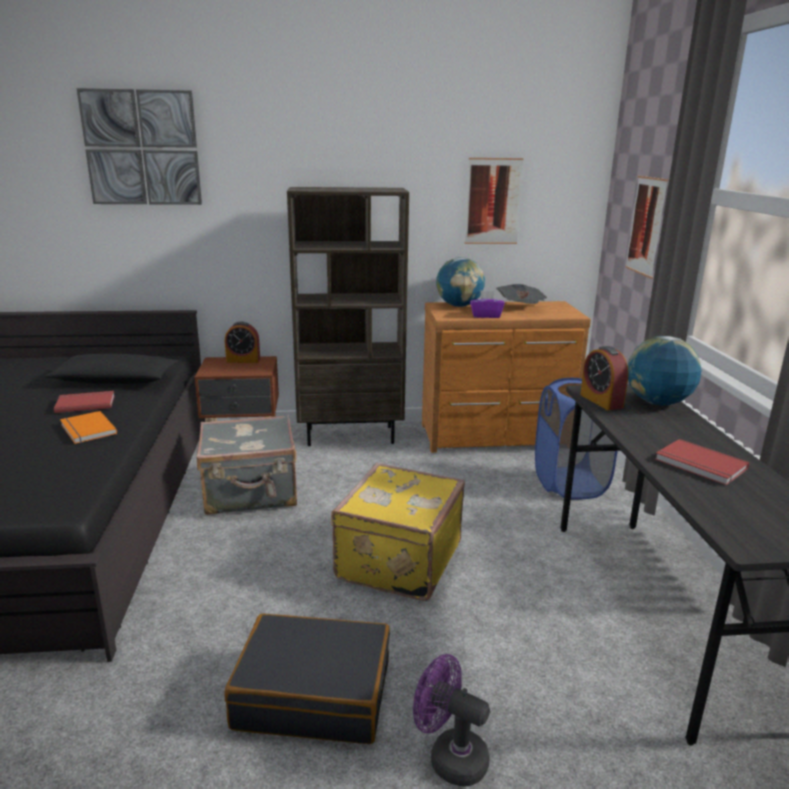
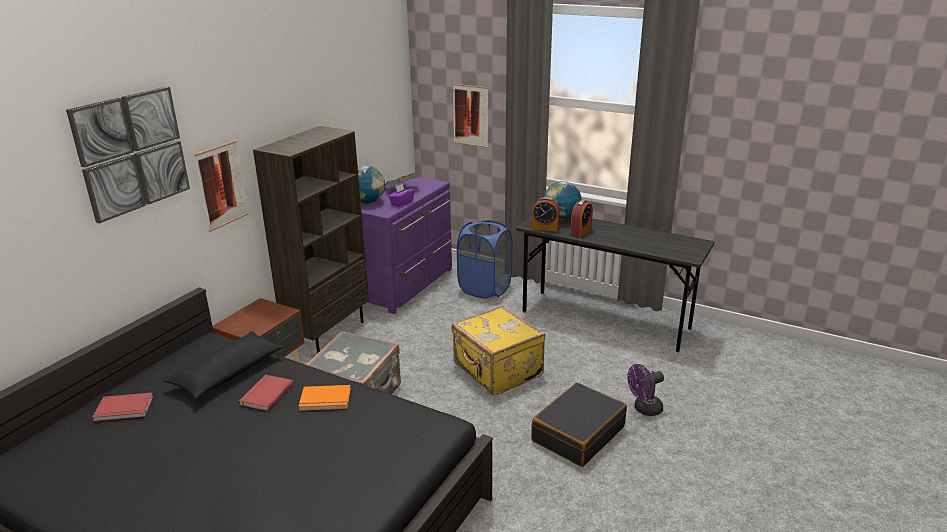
camera: 55 degrees left, 5 degrees up
alarm clock [225,322,260,363] -> alarm clock moved to [570,200,593,237]
brown dresser [422,301,591,453] -> purple dresser [361,175,452,314]
picture [465,158,524,244] -> picture moved to [194,141,248,232]
red book [655,439,749,485] -> red book moved to [92,393,153,421]

